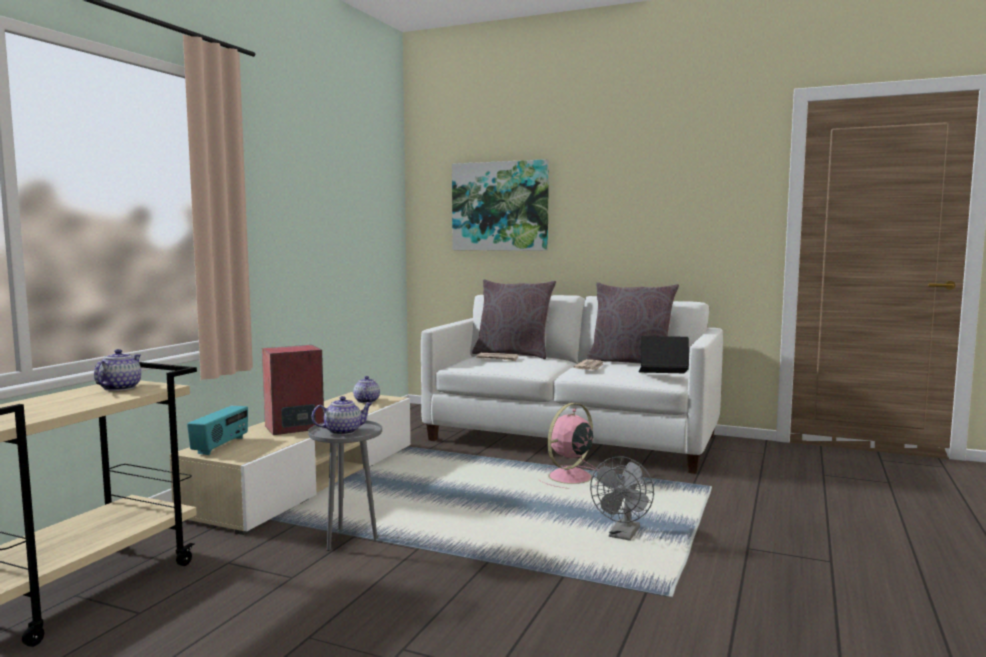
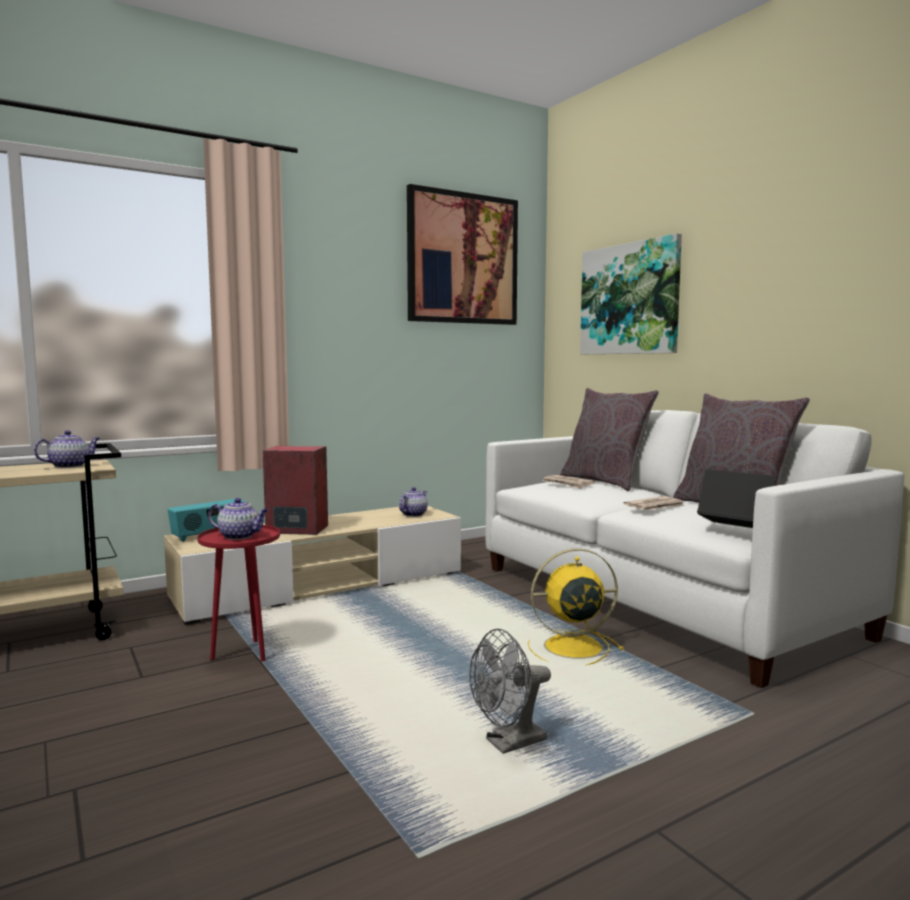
camera: 35 degrees right, 0 degrees up
grey side table [308,420,382,551] -> red side table [197,525,280,663]
pink fan [538,403,599,489] -> yellow fan [528,548,624,665]
none -> picture [407,184,518,325]

